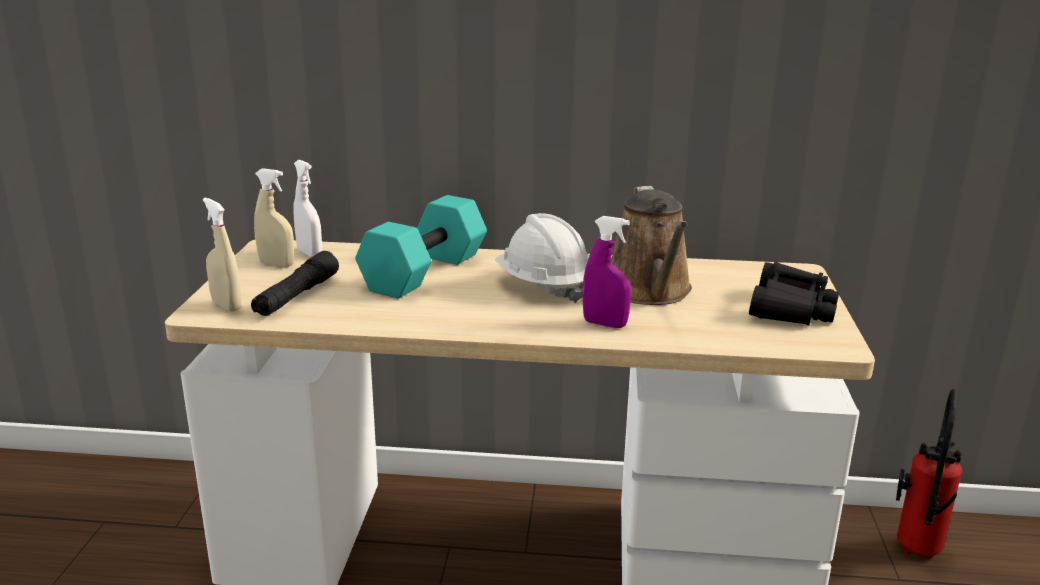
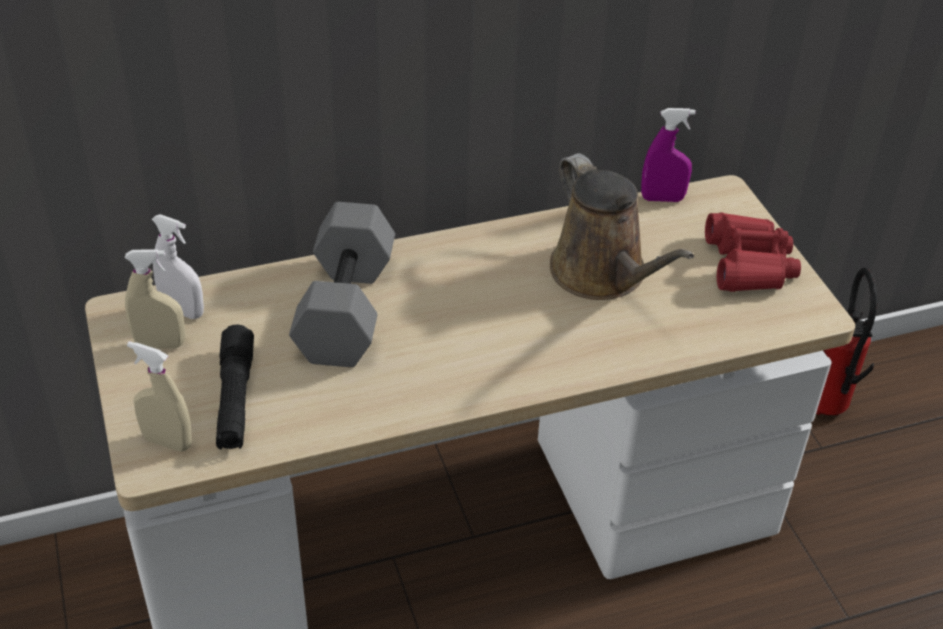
camera: 25 degrees left, 20 degrees up
turquoise dumbbell [355,195,487,298] -> grey dumbbell [289,202,395,367]
white hard hat [495,213,590,303] -> none
purple spray bottle [583,216,631,328] -> purple spray bottle moved to [641,108,696,202]
black binoculars [749,262,839,325] -> red binoculars [705,213,801,292]

